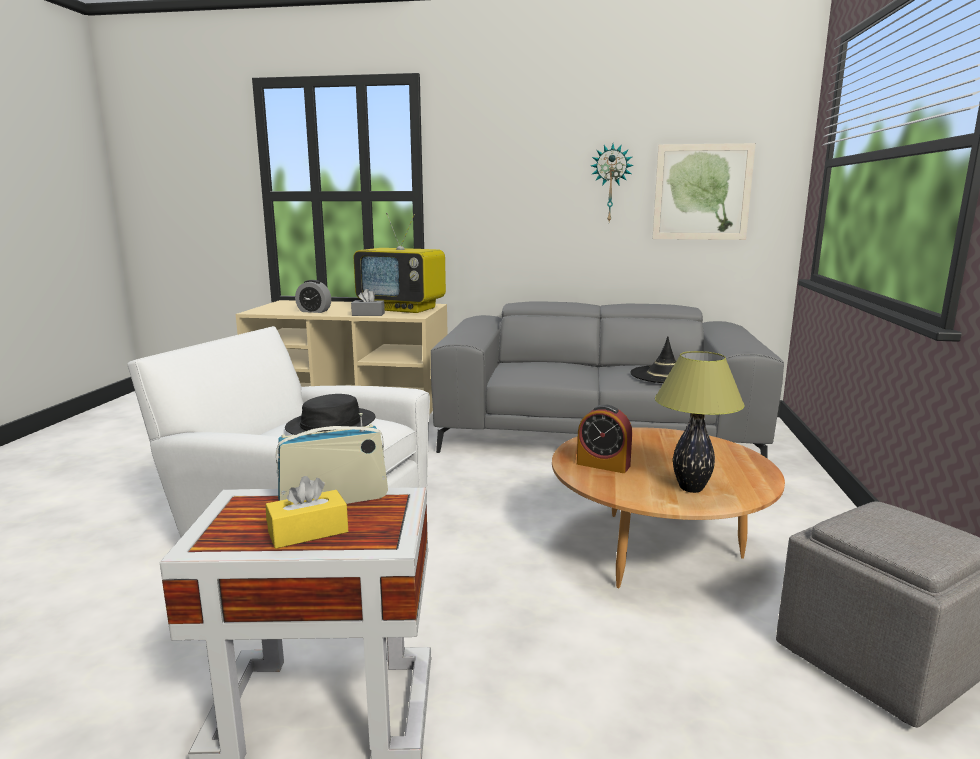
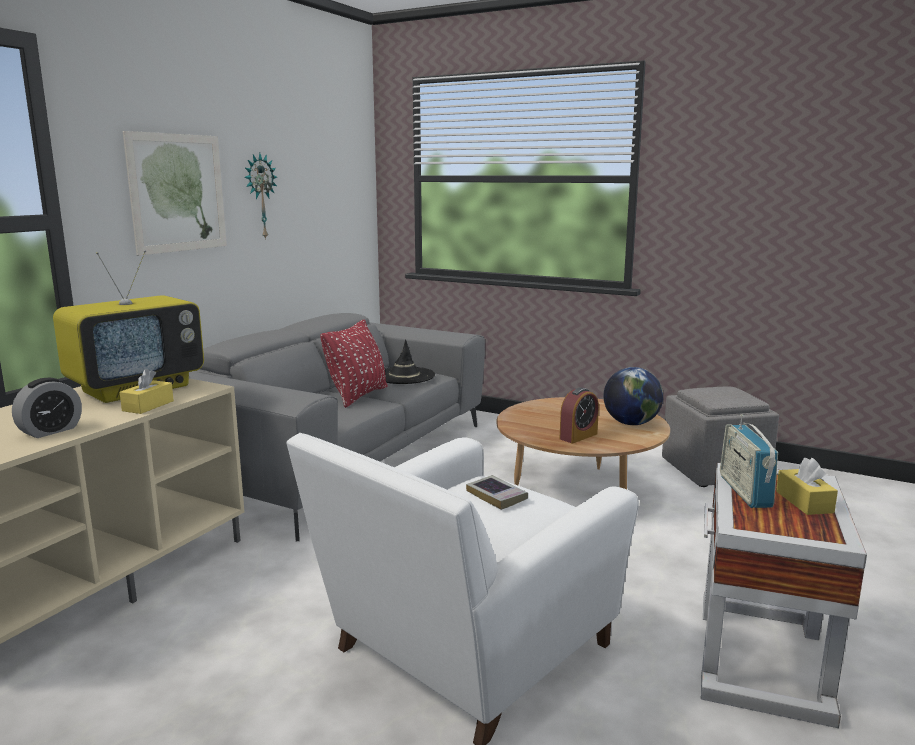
camera: 70 degrees left, 0 degrees up
black hat [285,394,376,435] -> book [466,475,528,510]
grey tissue box [351,289,385,316] -> yellow tissue box [120,369,174,414]
picture [652,143,756,240] -> picture moved to [123,131,227,256]
table lamp [655,351,745,493] -> globe [603,367,663,425]
none -> red pillow [320,320,387,408]

